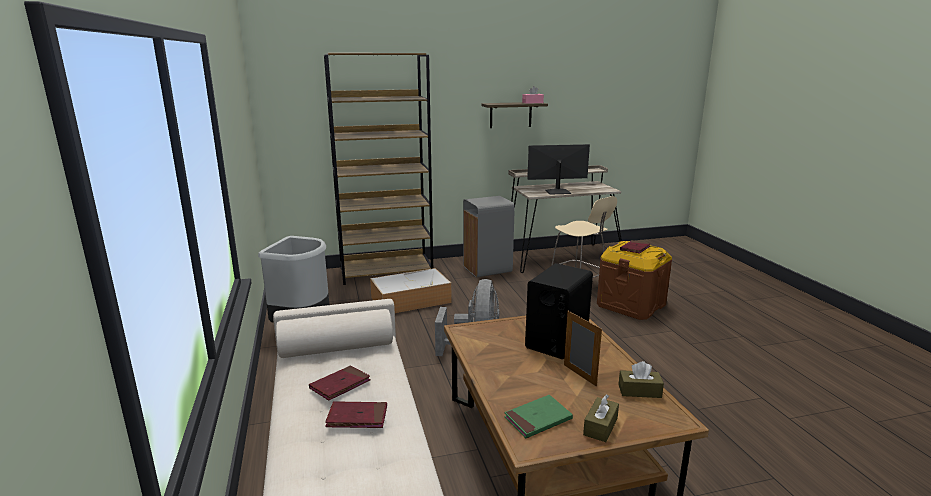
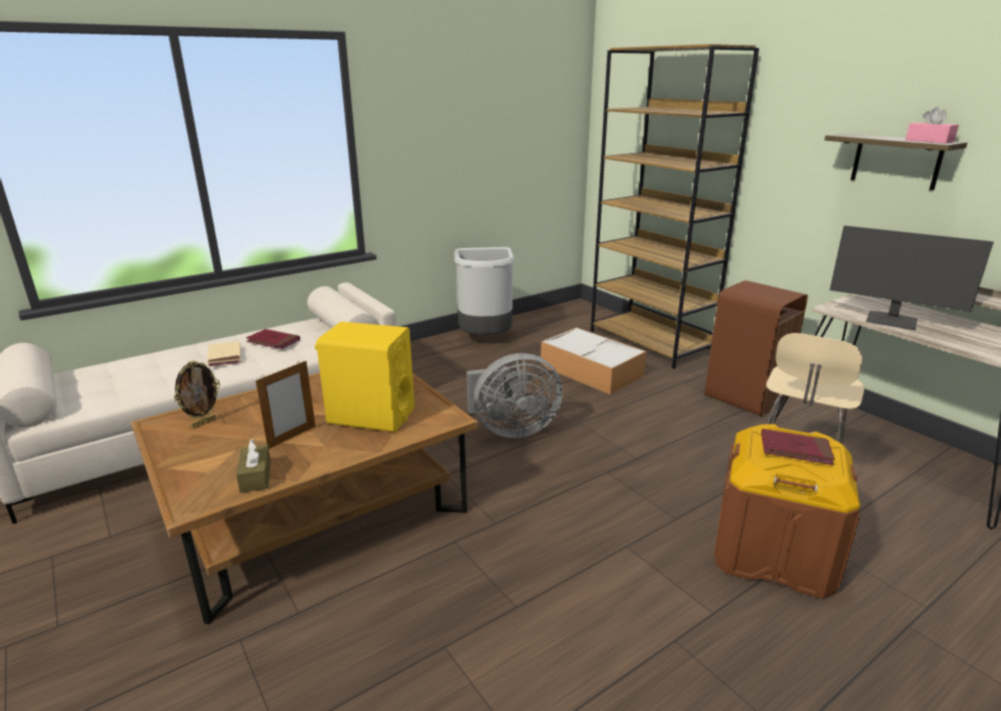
camera: 70 degrees right, 5 degrees up
red book [325,401,387,428] -> beige book [207,341,241,367]
grey trash can [463,196,515,277] -> brown trash can [705,280,808,417]
green book [504,395,573,438] -> picture frame [174,361,220,429]
black speaker [525,263,593,359] -> yellow speaker [315,322,414,432]
monitor [527,144,590,195] -> monitor turned 150 degrees clockwise [830,225,994,330]
brown tissue box [583,394,619,442] -> none

